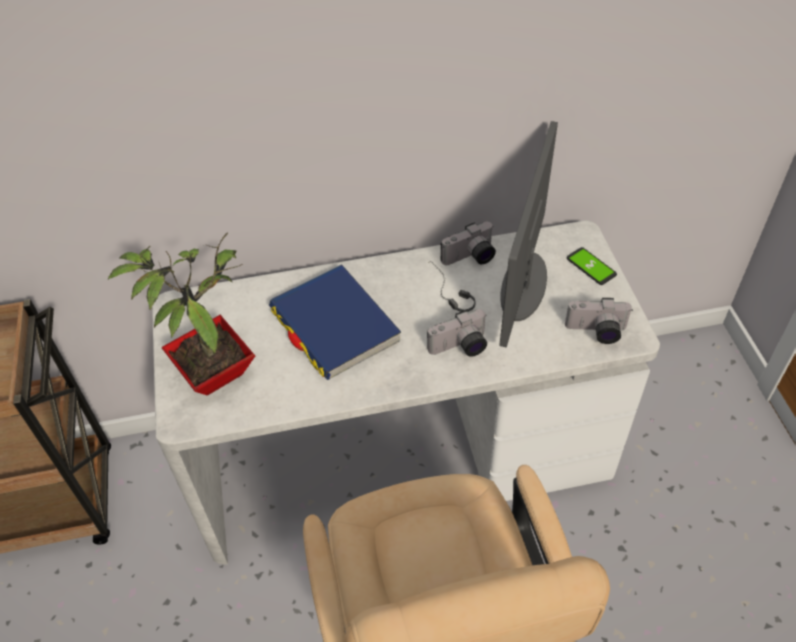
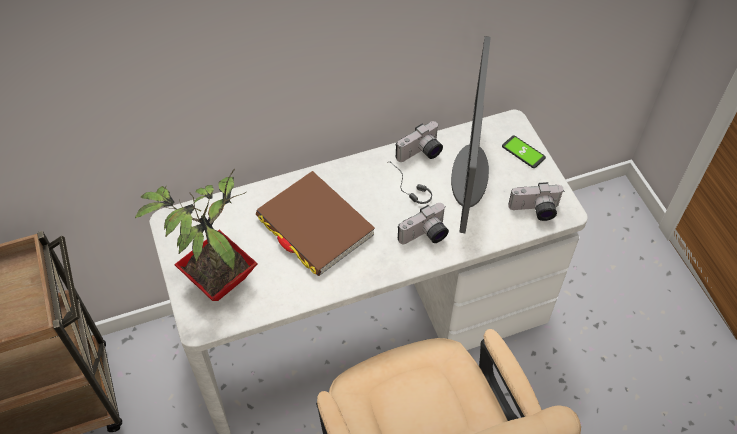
camera: 10 degrees left, 5 degrees up
blue book [269,264,401,380] -> brown book [256,171,375,276]

